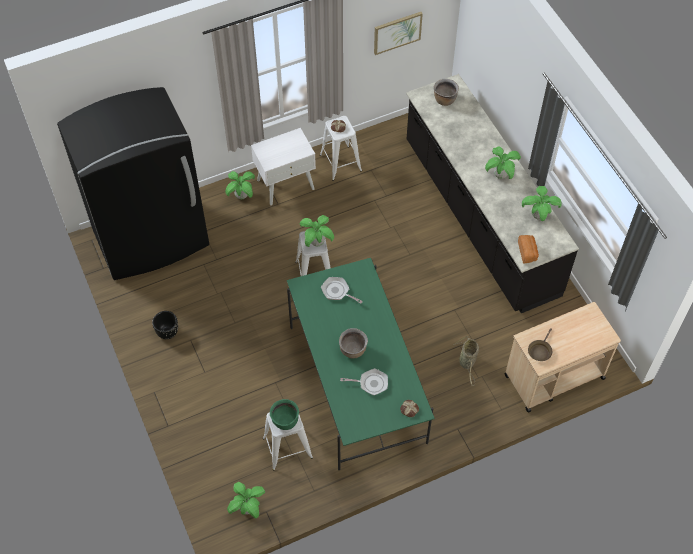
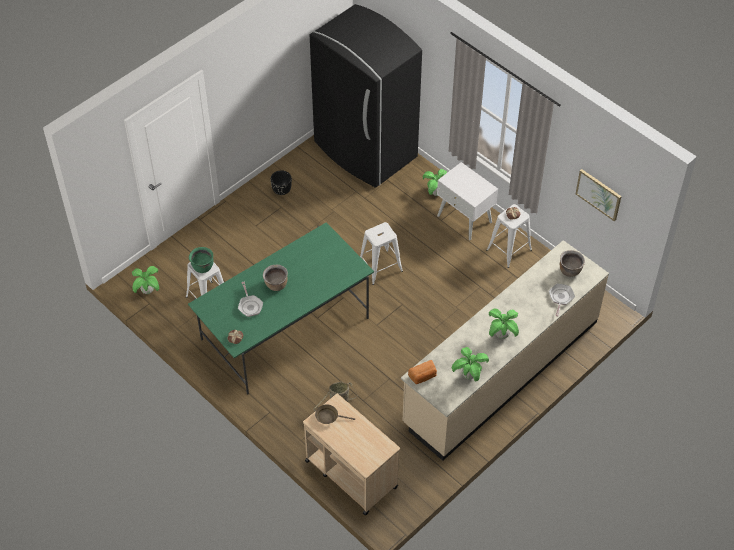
camera: 70 degrees right, 5 degrees down
potted plant [300,215,334,247] -> none
frying pan [321,277,363,304] -> frying pan moved to [549,284,575,316]
black counter [406,74,579,313] -> beige counter [401,240,609,461]

